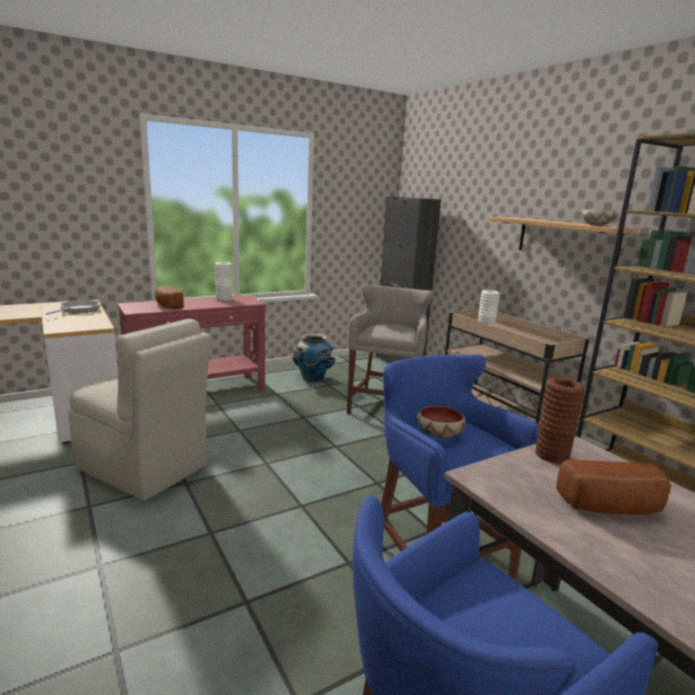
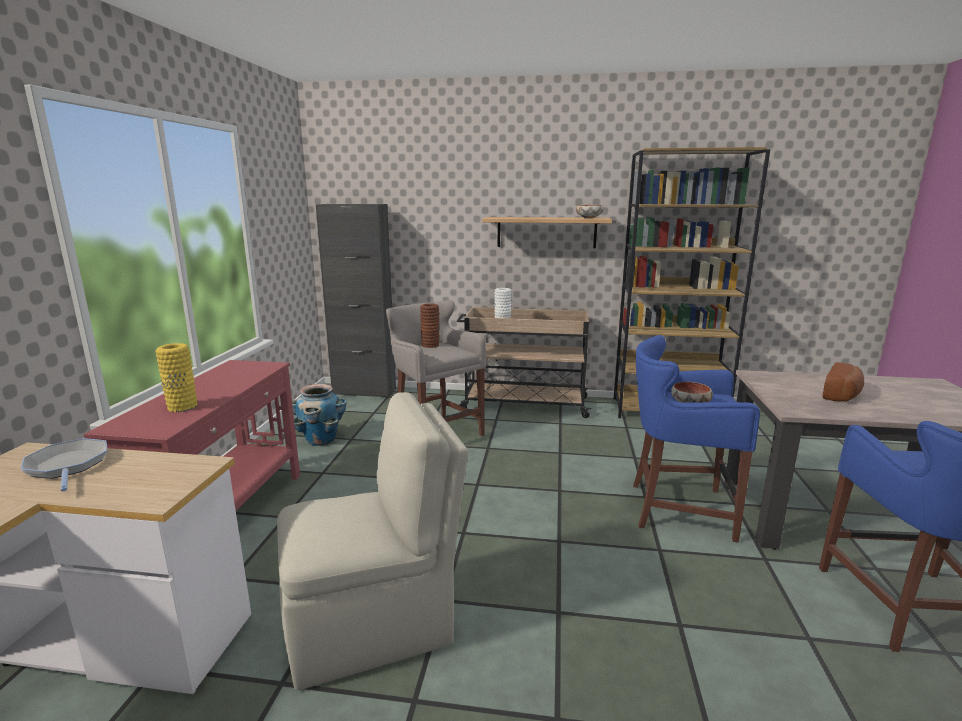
camera: 50 degrees left, 0 degrees up
bread [155,285,184,309] -> yellow vase [155,343,198,412]
white vase [215,262,232,301] -> none
brown vase [535,378,585,464] -> brown vase moved to [420,303,440,348]

